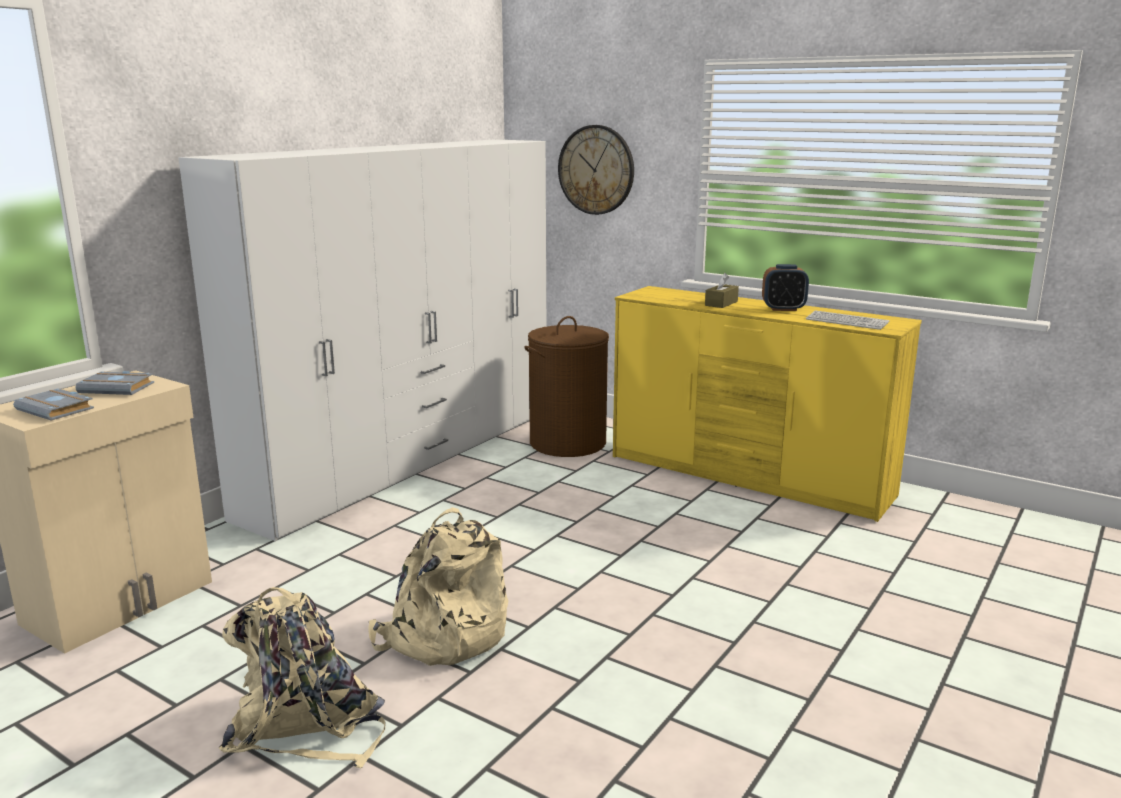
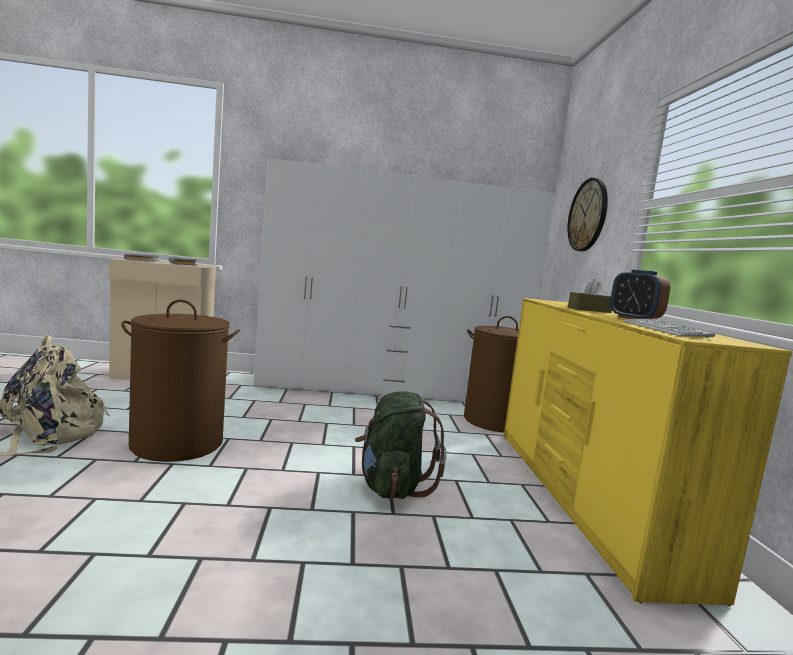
camera: 50 degrees right, 10 degrees down
beige backpack [368,507,508,666] -> brown laundry basket [121,299,240,462]
none -> green backpack [355,391,447,499]

